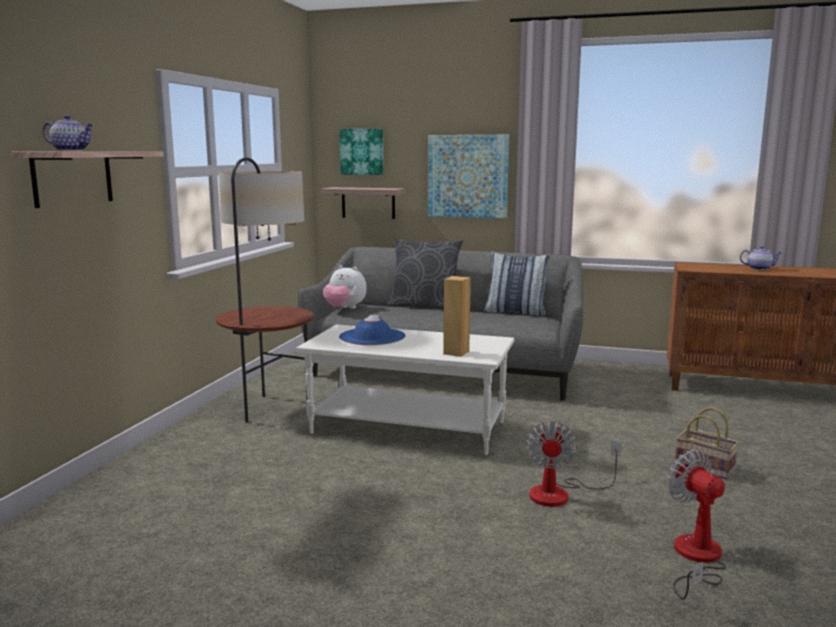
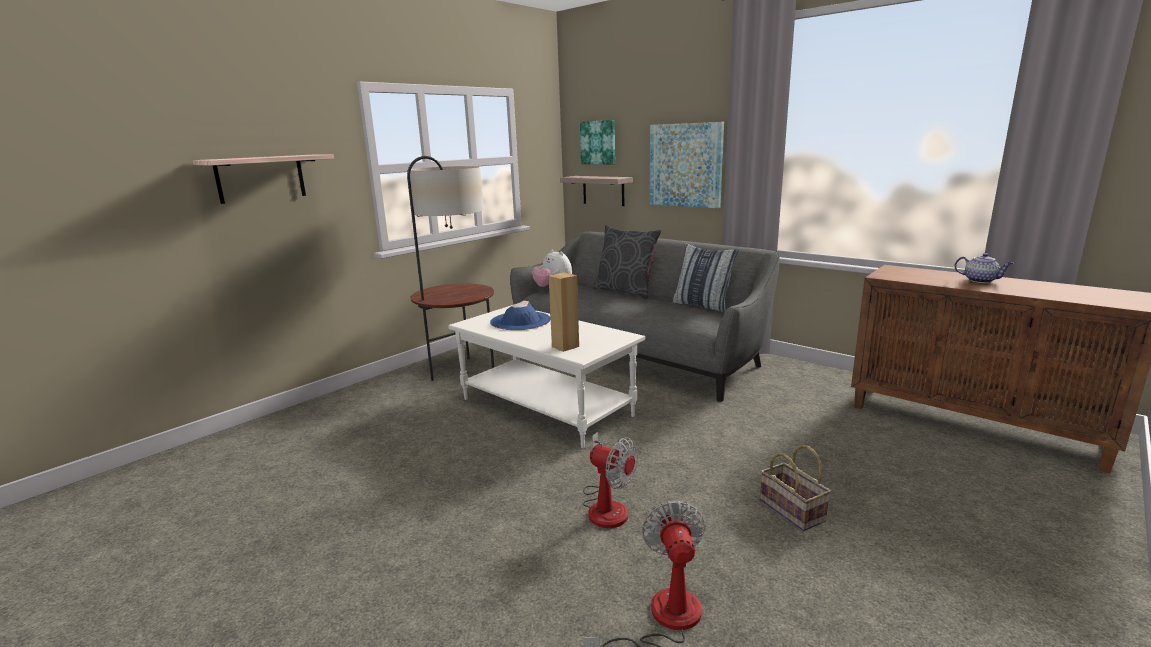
camera: 25 degrees right, 5 degrees up
teapot [43,115,94,151] -> none
fan [526,421,622,507] -> fan turned 90 degrees counterclockwise [583,432,638,528]

